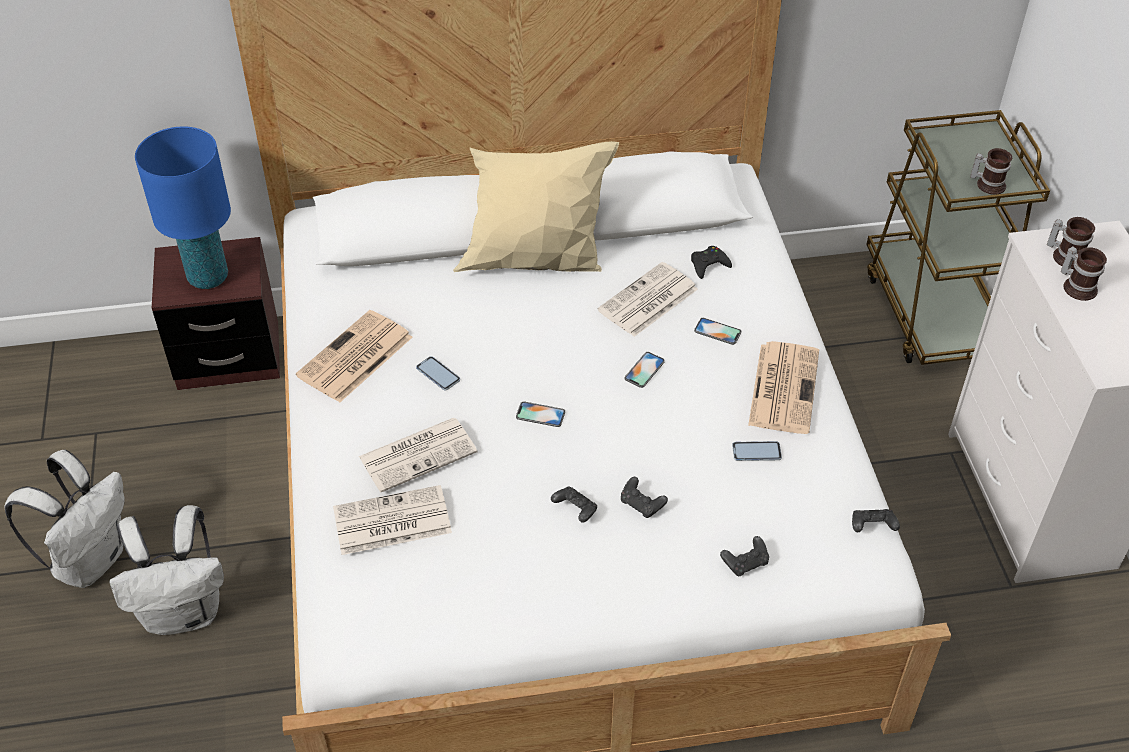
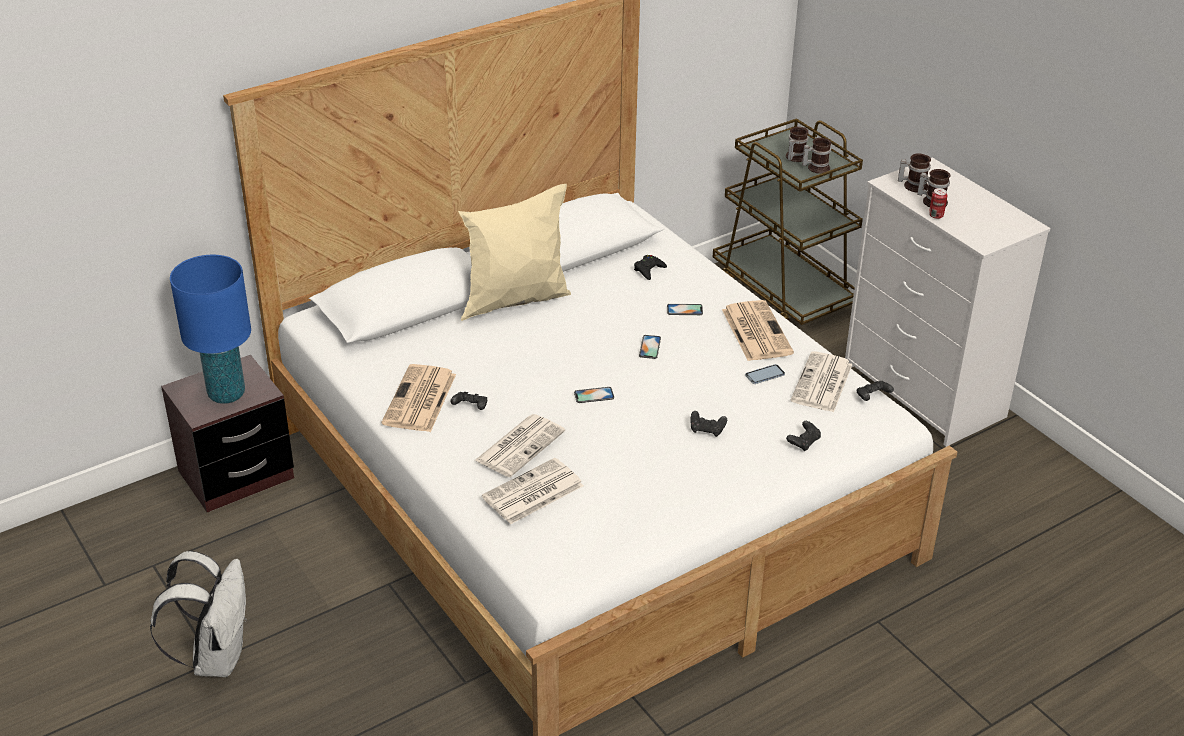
camera: 25 degrees left, 10 degrees down
white backpack [110,505,224,635] -> none
phone [416,356,460,391] -> none
black game controller [551,487,597,522] -> black game controller moved to [450,392,487,410]
newspaper [597,262,698,337] -> newspaper moved to [791,351,852,412]
none -> mug [786,127,808,162]
none -> can [929,188,947,219]

